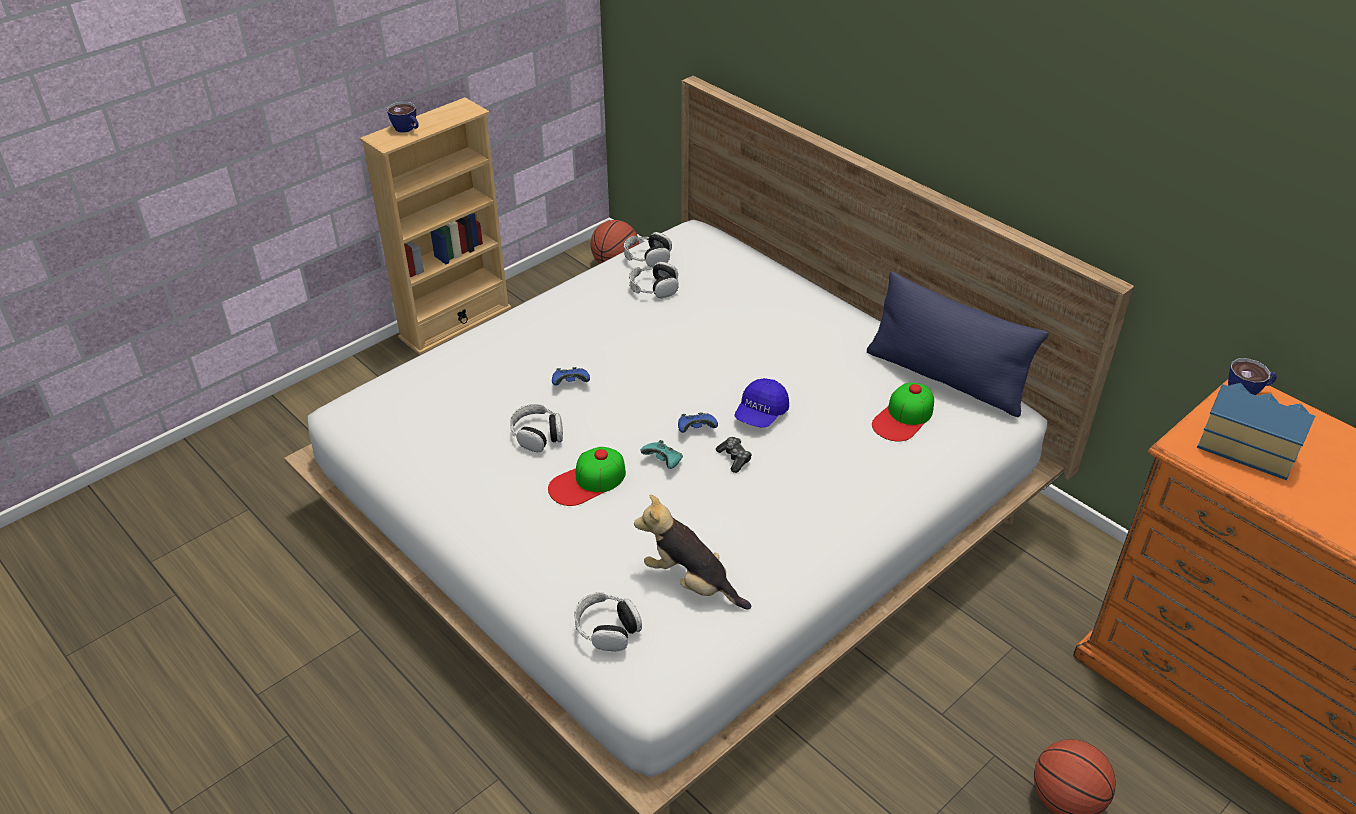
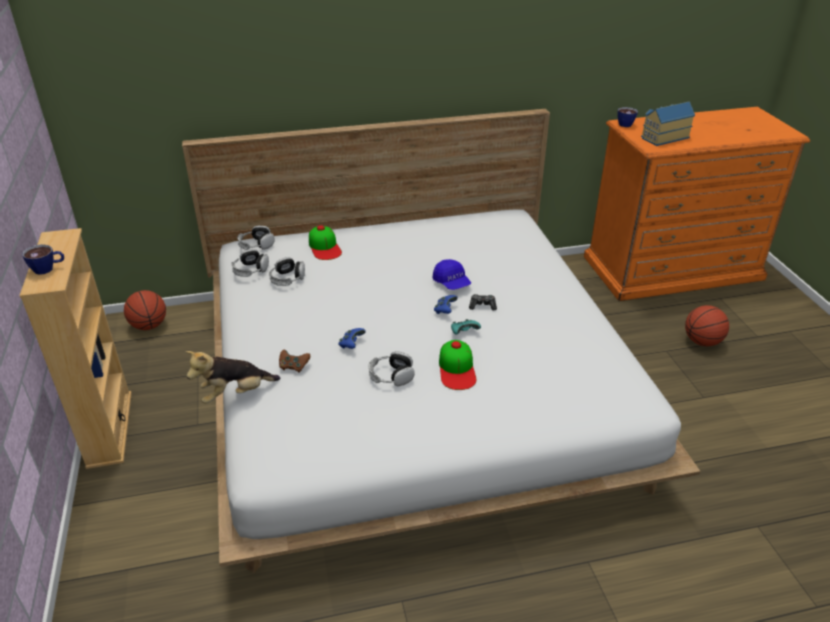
camera: 60 degrees left, 5 degrees down
headphones [574,592,642,651] -> headphones moved to [237,226,275,250]
plush toy [634,494,752,610] -> plush toy moved to [186,351,281,404]
blue pillow [867,271,1049,418] -> none
cap [872,383,934,441] -> cap moved to [309,225,342,260]
none -> brown game controller [279,350,310,373]

